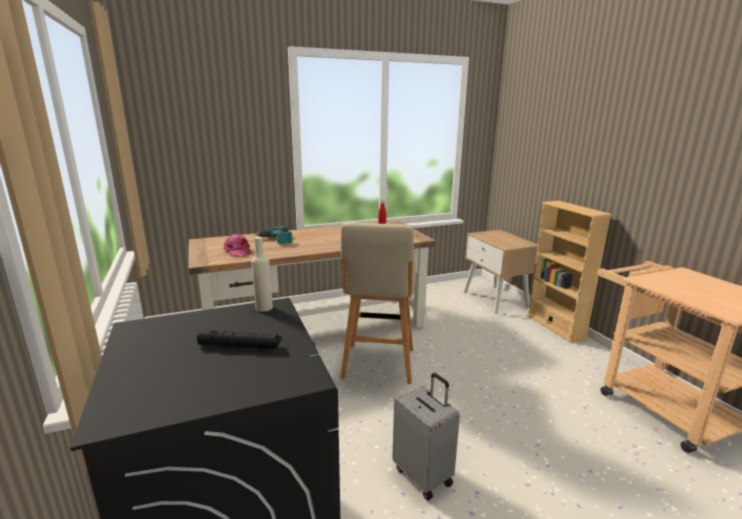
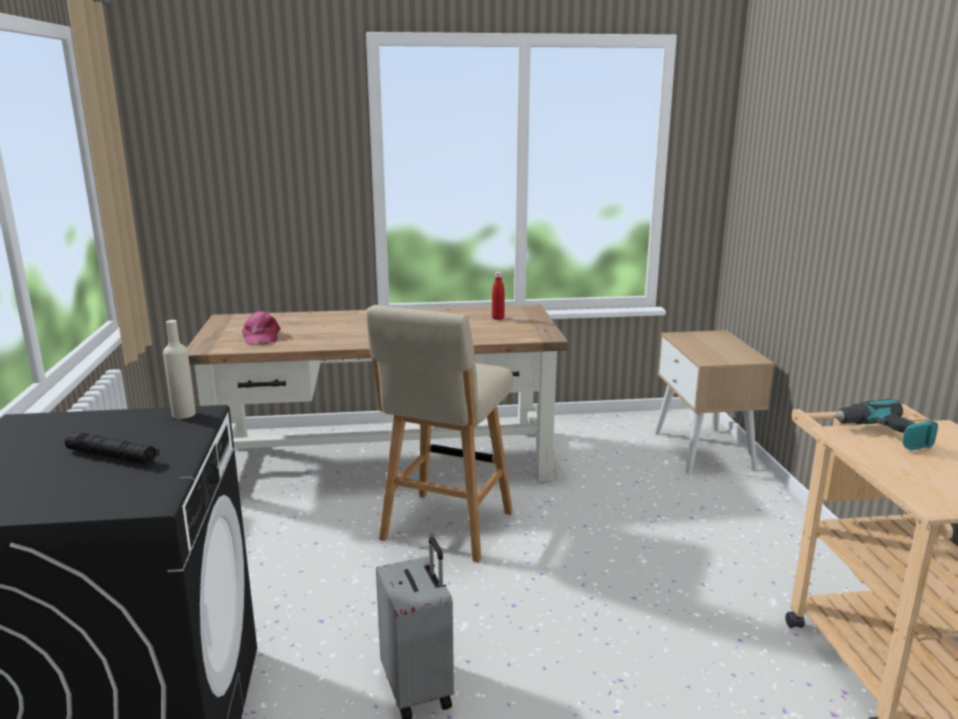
camera: 15 degrees right, 0 degrees up
power drill [255,226,292,244] -> power drill moved to [833,399,938,451]
beige bookcase [526,201,612,343] -> none

